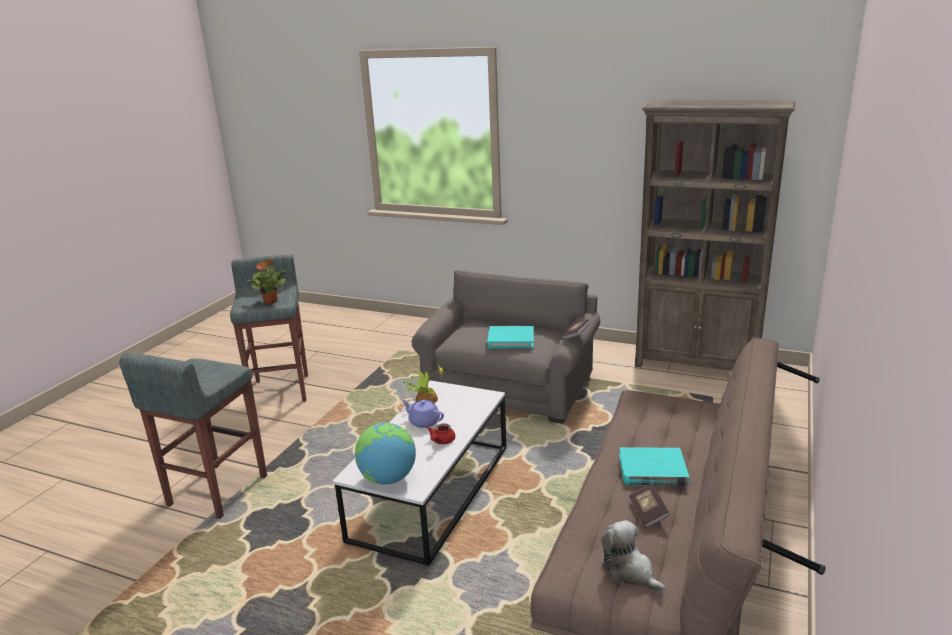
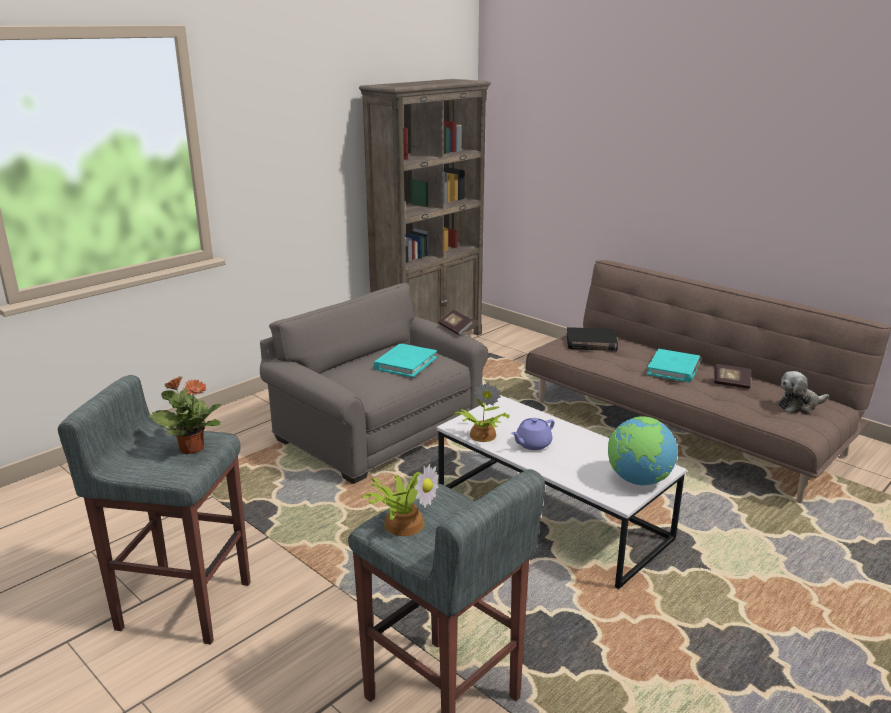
camera: 70 degrees left, 0 degrees up
red teapot [426,423,455,444] -> none
none -> potted plant [361,464,439,536]
none -> black book [567,327,618,351]

